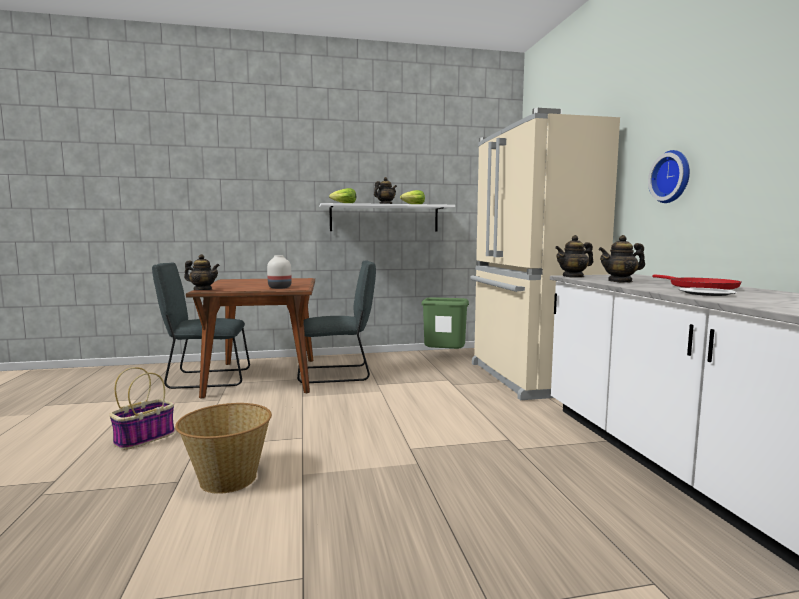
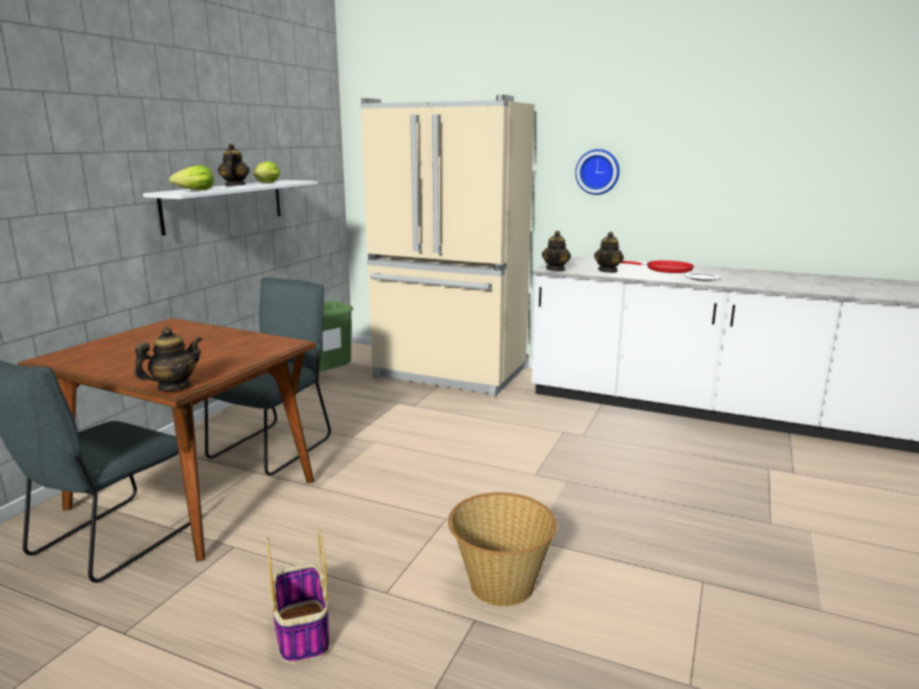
camera: 55 degrees left, 10 degrees up
white vase [267,255,292,289] -> none

